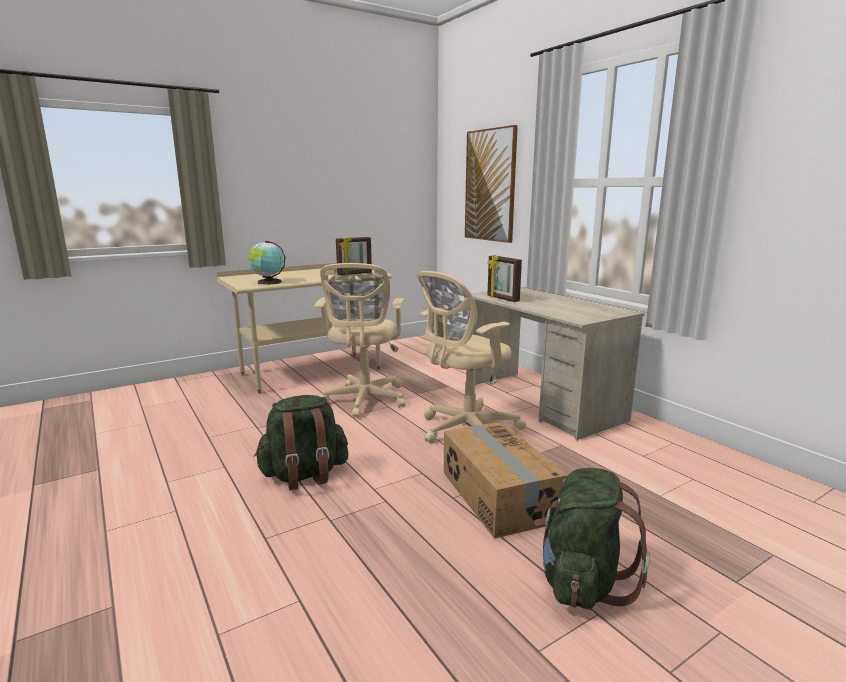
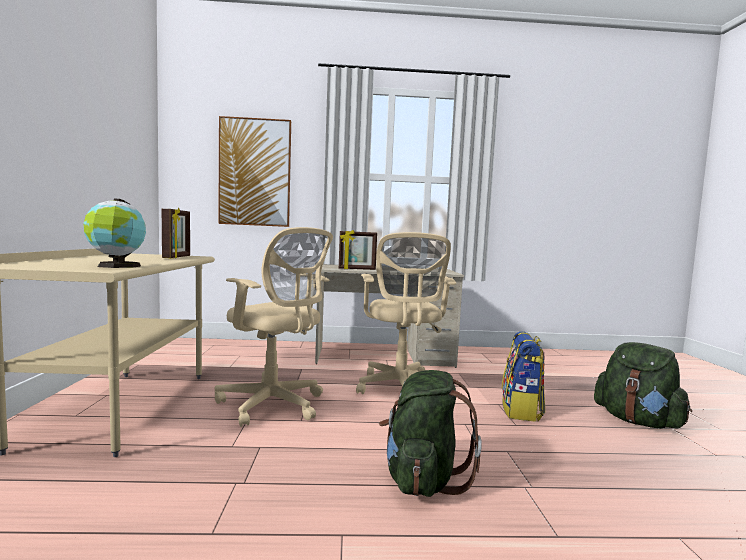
camera: 60 degrees left, 10 degrees down
cardboard box [444,422,567,539] -> backpack [502,331,545,422]

